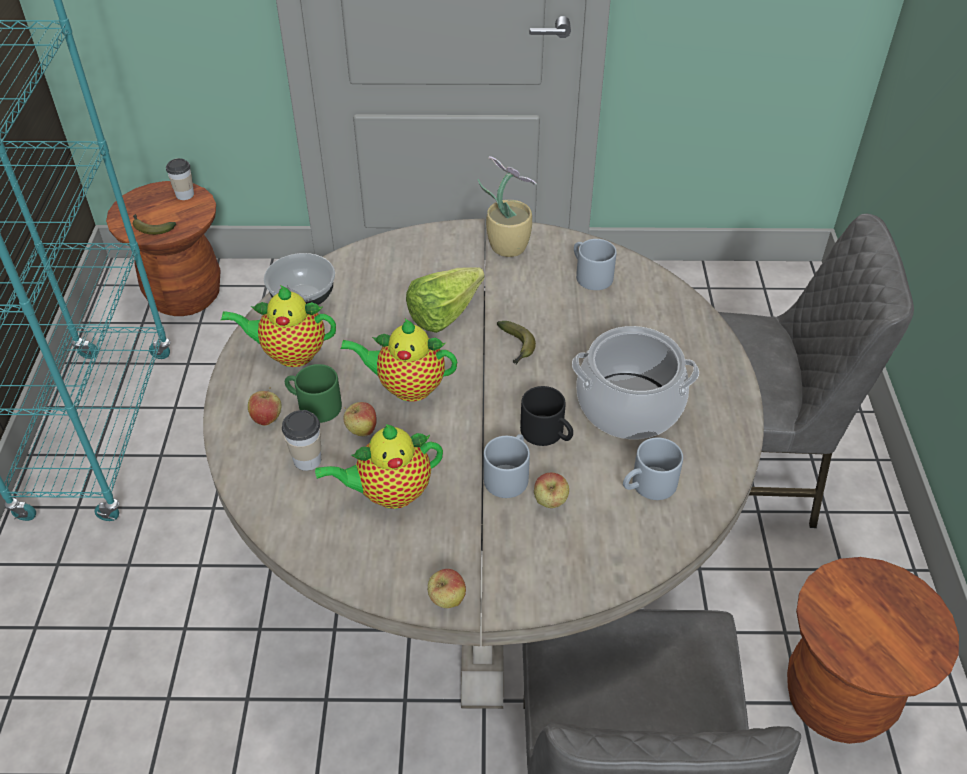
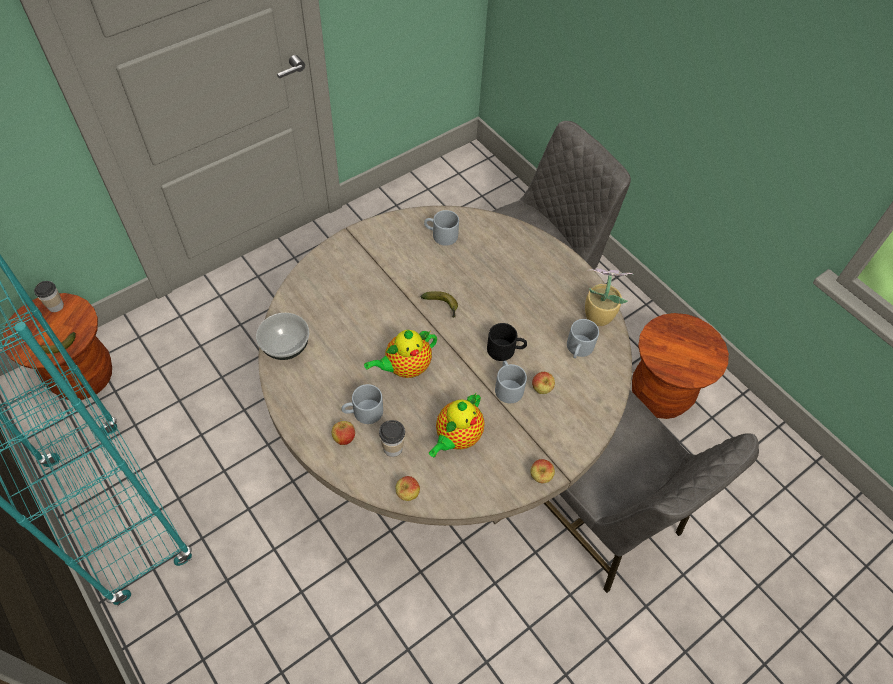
camera: 40 degrees left, 10 degrees up
teapot [221,285,336,367] -> none
green mug [285,364,342,423] -> grey mug [341,384,383,424]
apple [344,402,377,437] -> apple moved to [395,476,420,501]
lettuce [406,267,485,333] -> none
potted plant [478,156,537,257] -> potted plant moved to [585,268,634,326]
cooking pot [572,326,699,439] -> none

